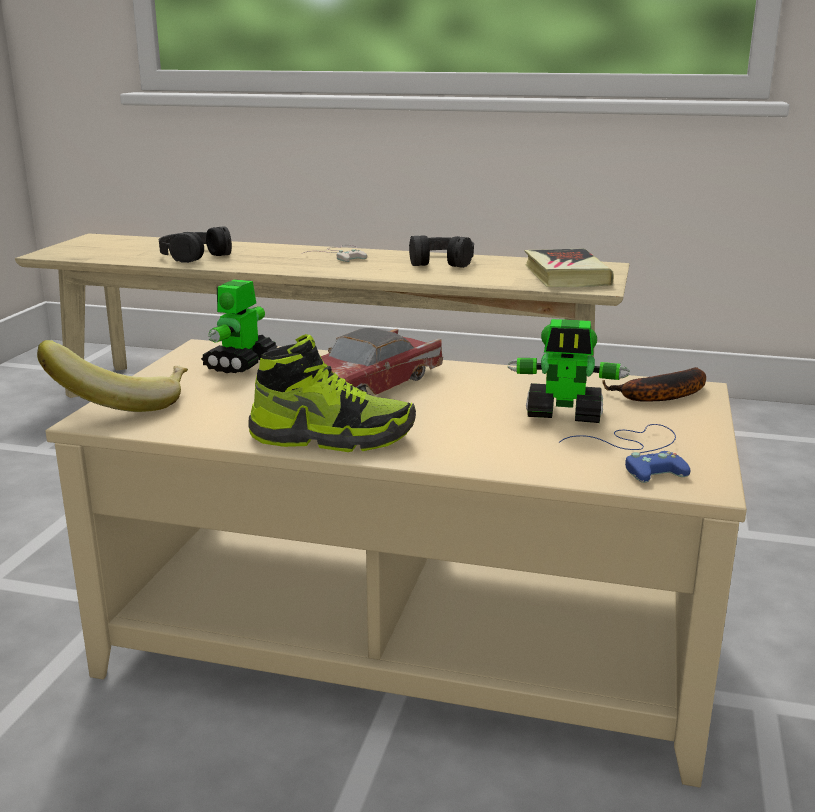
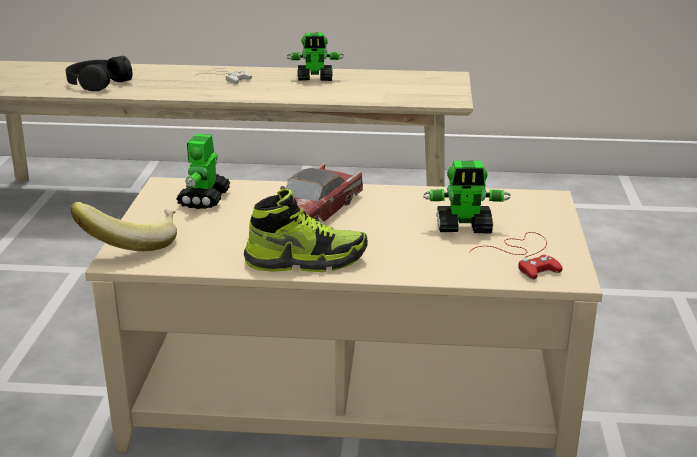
camera: 10 degrees left, 5 degrees up
black headphones [409,235,474,268] -> toy robot [287,33,344,81]
book [524,249,614,287] -> none
blue game controller [559,424,690,483] -> red game controller [469,232,563,280]
banana [602,367,706,402] -> none

